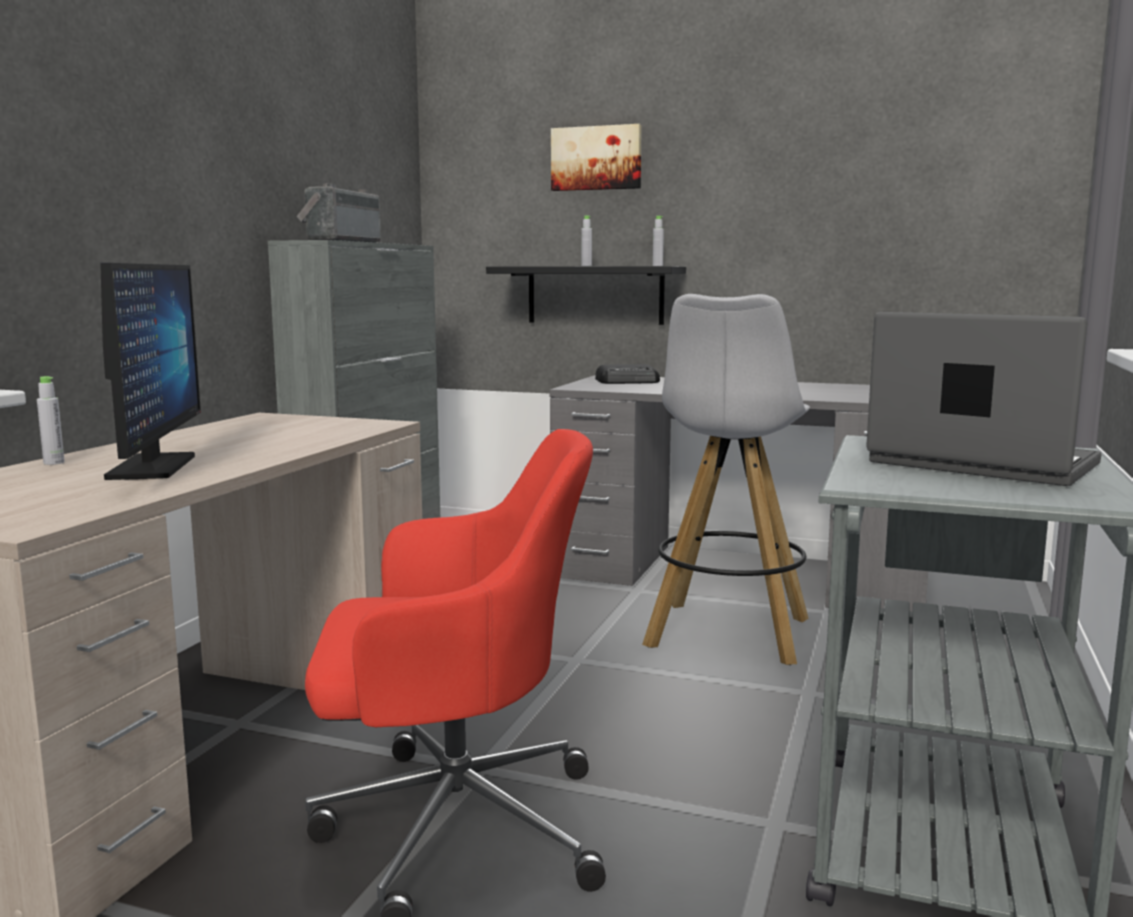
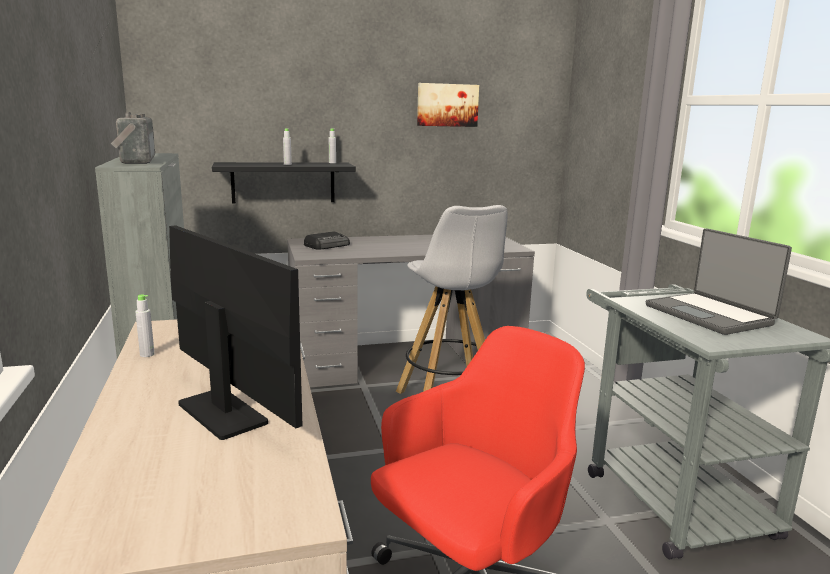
camera: 35 degrees left, 5 degrees up
grey bottle [37,376,65,465] -> grey bottle moved to [135,295,154,357]
picture [551,124,642,191] -> picture moved to [417,83,479,127]
laptop [866,312,1102,486] -> laptop turned 120 degrees counterclockwise [646,228,792,335]

